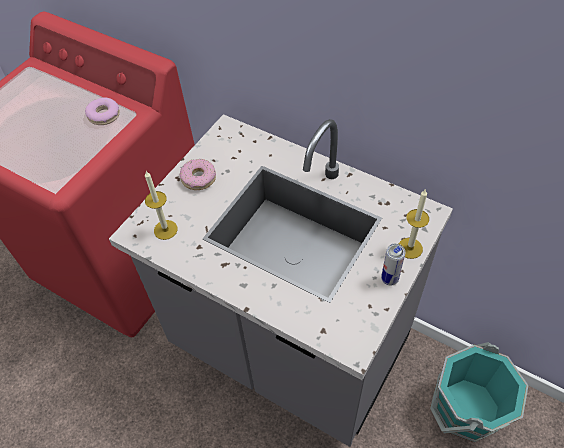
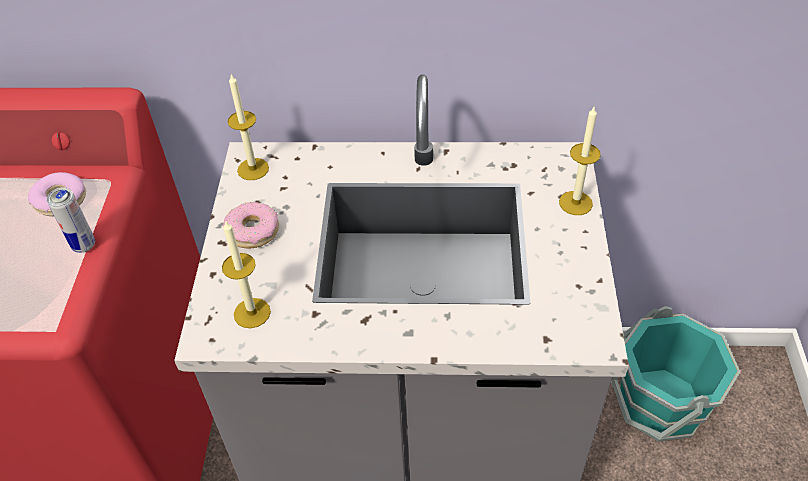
camera: 30 degrees left, 5 degrees down
can [381,243,405,286] -> can moved to [47,187,95,253]
none -> candle [228,74,269,180]

